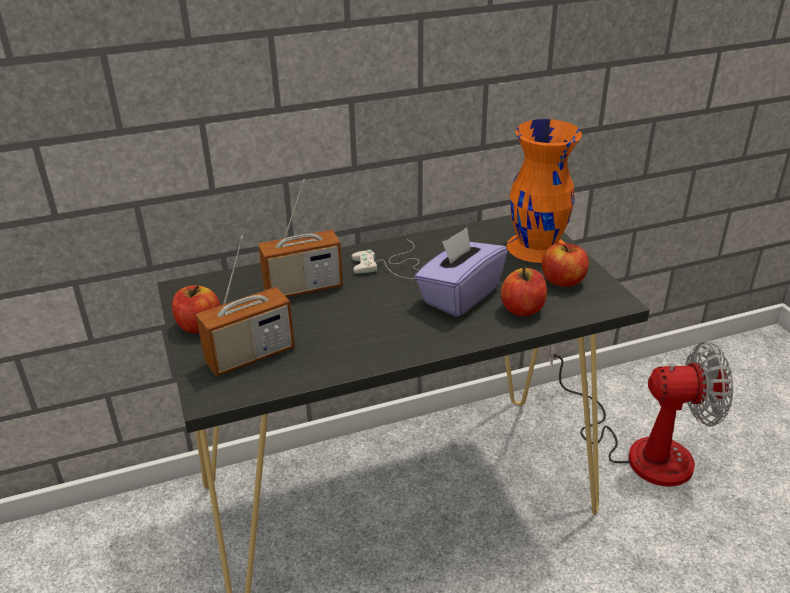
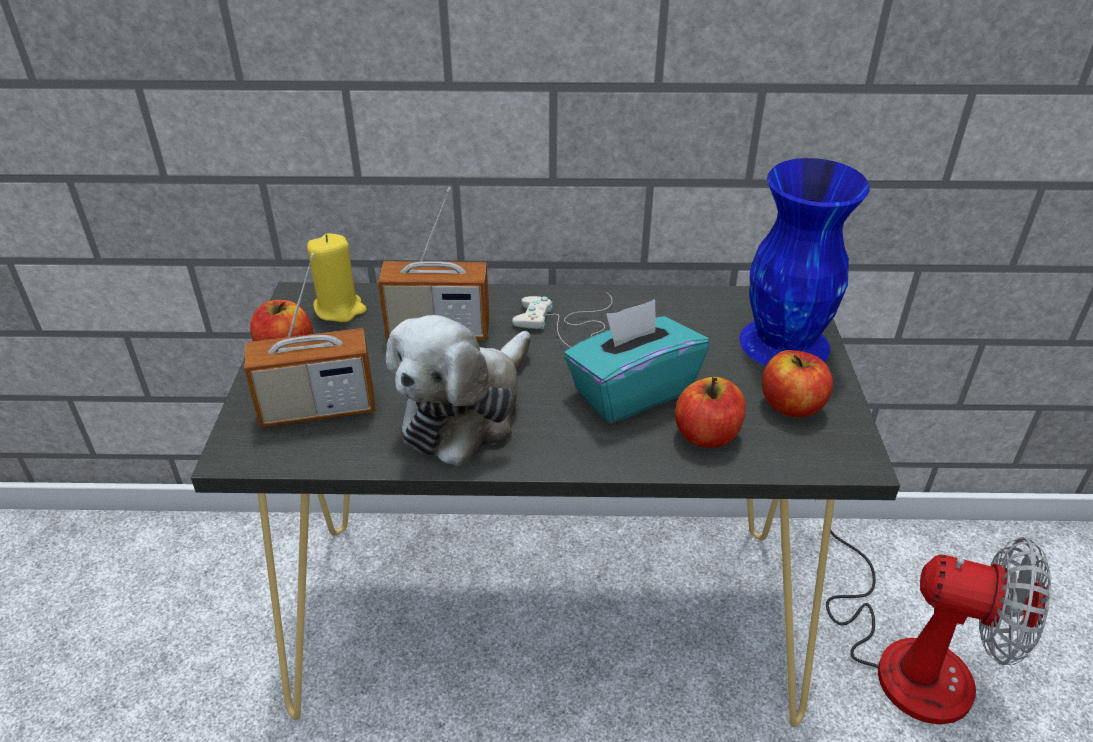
camera: 20 degrees right, 5 degrees up
purple tissue box [415,227,508,317] -> turquoise tissue box [564,299,709,423]
orange vase [507,119,582,263] -> blue vase [739,158,870,366]
none -> yellow candle [307,233,367,322]
none -> plush toy [386,315,531,466]

